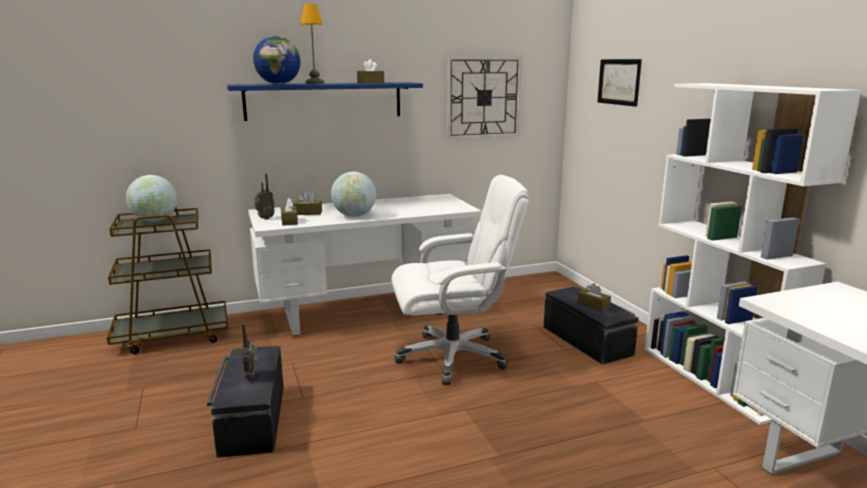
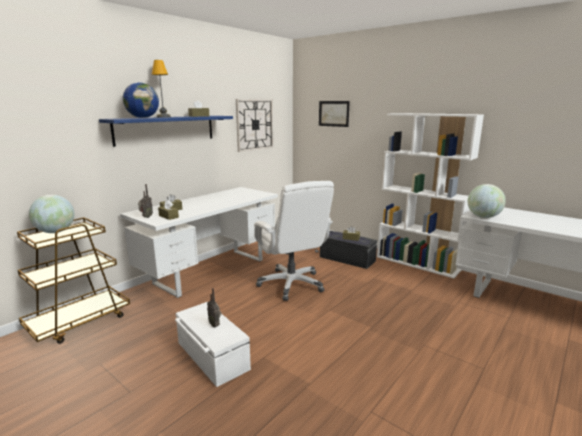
camera: 30 degrees left, 0 degrees up
black storage box [207,346,284,458] -> white storage box [175,302,251,387]
globe [331,172,376,217] -> globe moved to [468,184,506,218]
white office chair [391,175,529,385] -> white office chair turned 105 degrees clockwise [254,181,334,301]

